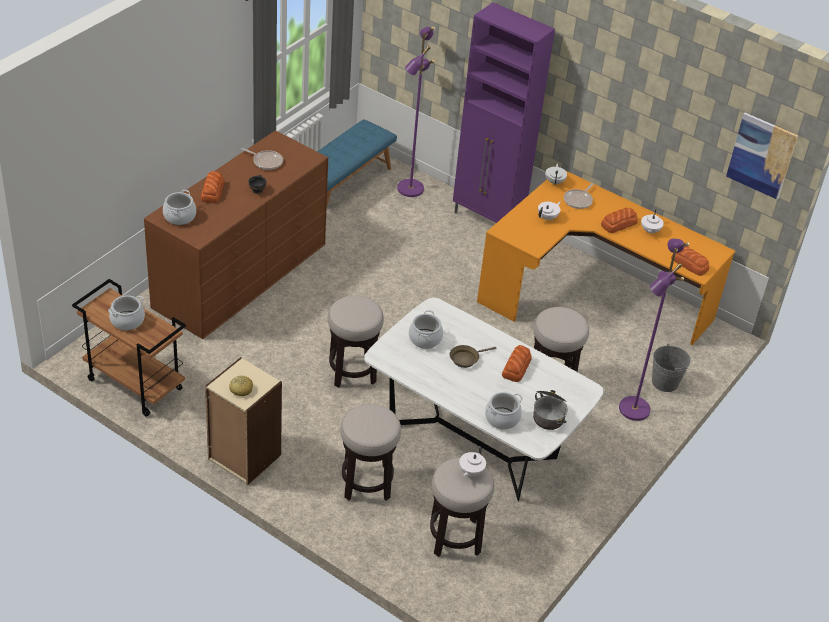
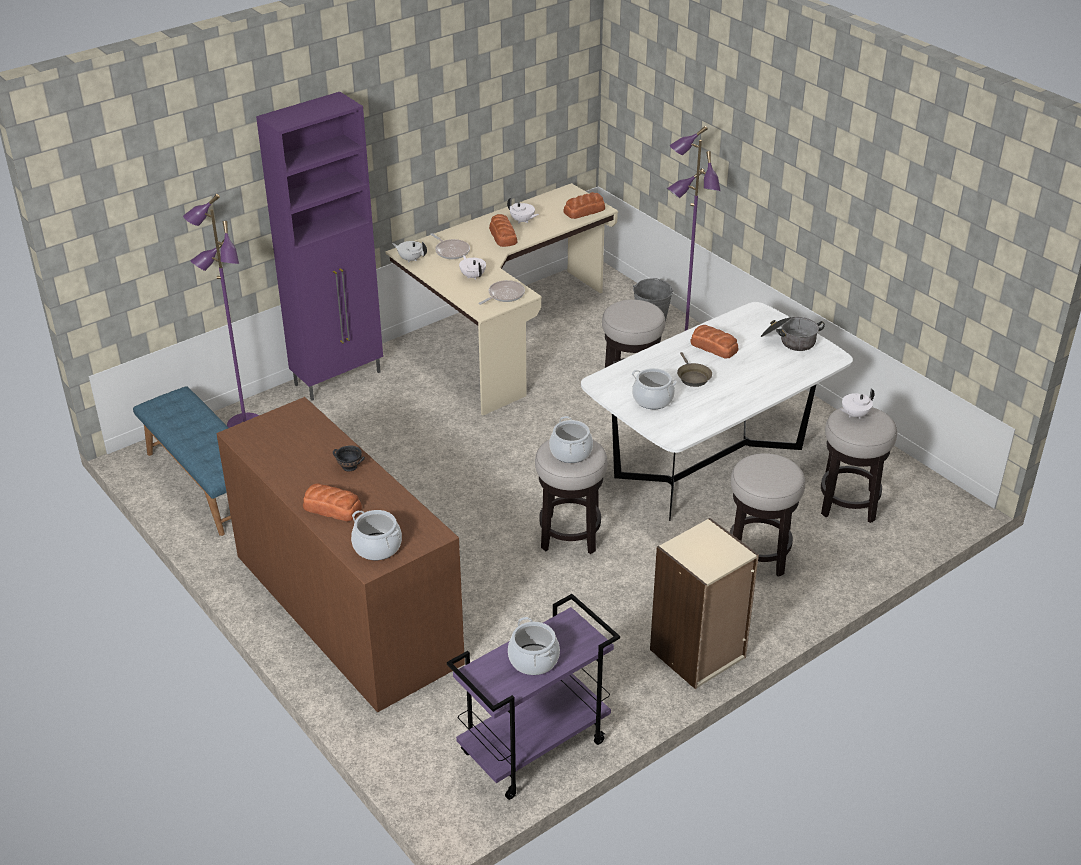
camera: 70 degrees left, 5 degrees down
brown cart [72,279,186,417] -> purple cart [447,594,620,800]
bread [229,376,253,396] -> none
frying pan [242,148,283,170] -> frying pan moved to [478,280,525,305]
white teapot [459,446,486,476] -> white teapot turned 105 degrees clockwise [839,389,875,418]
orange desk [477,170,736,345] -> beige desk [386,183,618,416]
cooking pot [485,392,523,430] -> cooking pot moved to [549,416,593,463]
picture [726,113,798,200] -> none

